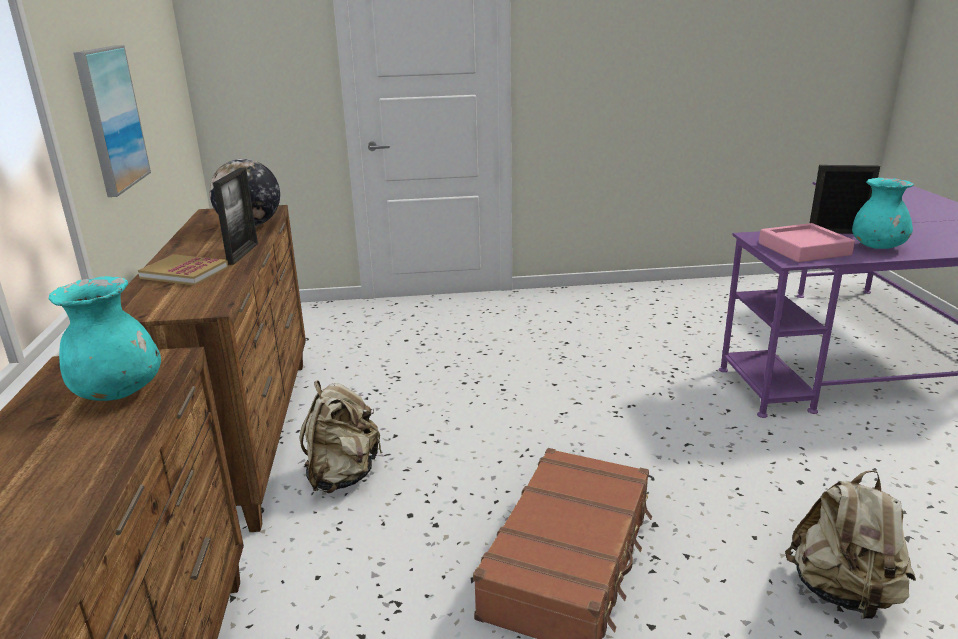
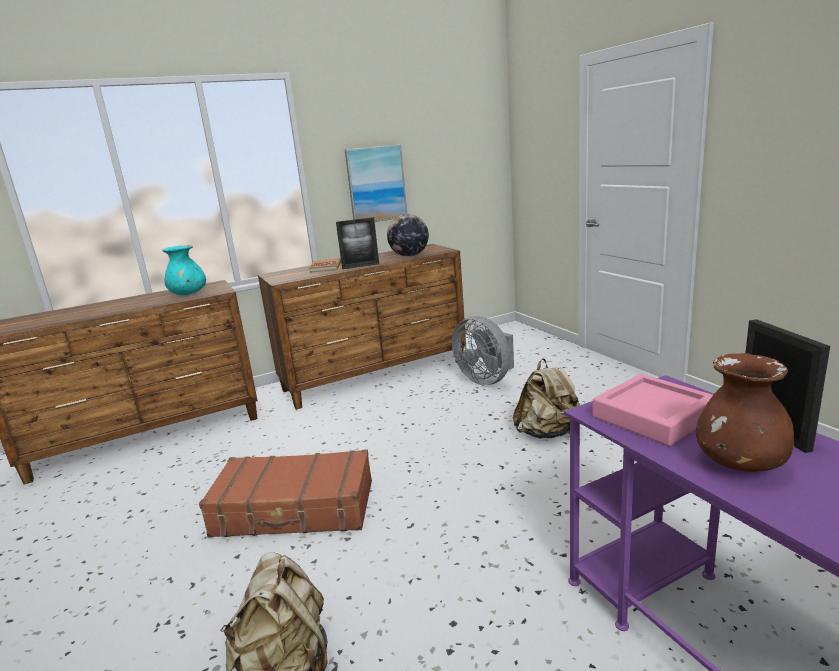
camera: 70 degrees right, 5 degrees down
beige backpack [299,380,382,493] -> beige backpack moved to [513,359,580,439]
turquoise vase [852,178,914,249] -> brown vase [696,353,794,472]
none -> grey fan [452,316,514,385]

